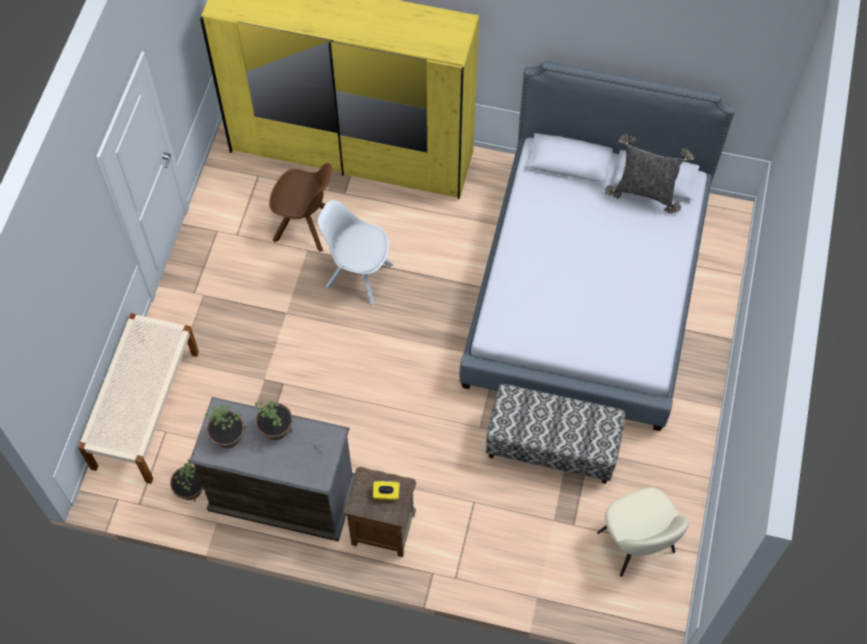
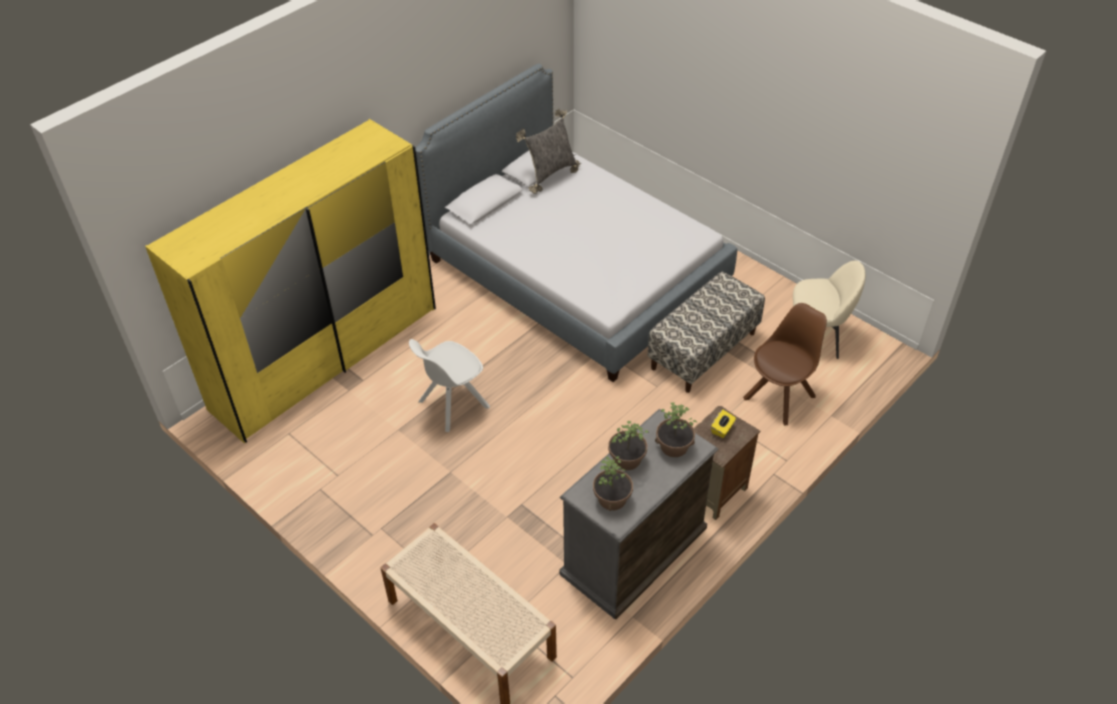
camera: 60 degrees left, 15 degrees down
potted plant [170,459,203,502] -> potted plant moved to [655,402,698,457]
brown chair [269,163,333,252] -> brown chair moved to [743,303,827,426]

